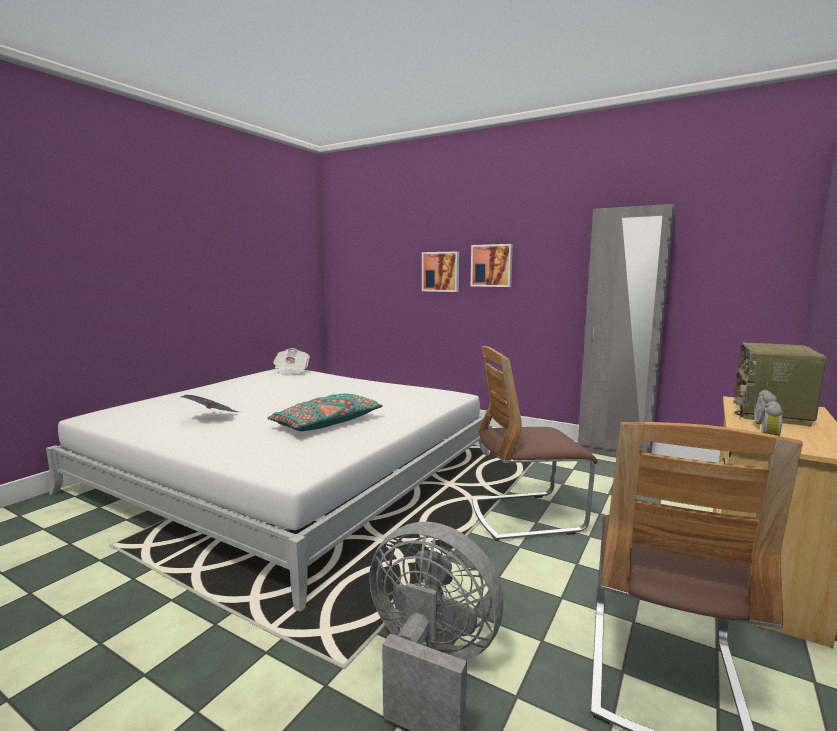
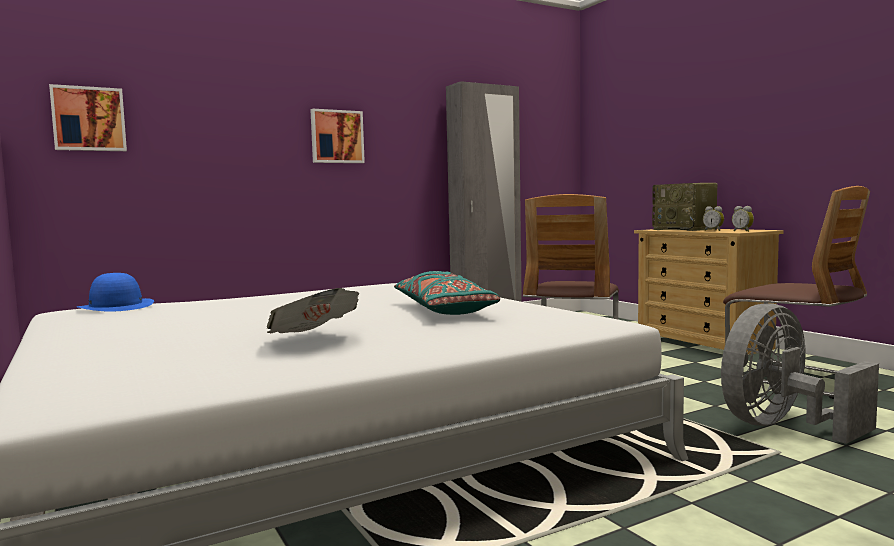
camera: 60 degrees left, 5 degrees down
newspaper [273,348,310,376] -> blue hat [77,273,154,312]
picture [422,251,459,292] -> picture moved to [49,84,127,151]

